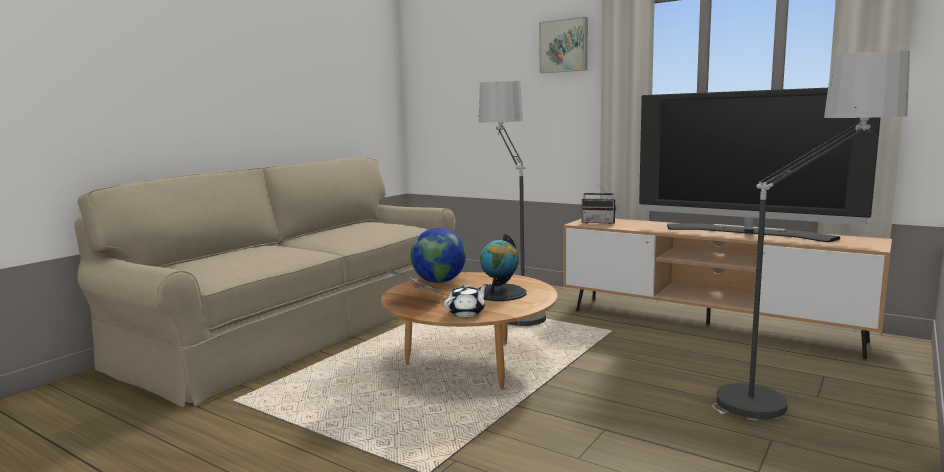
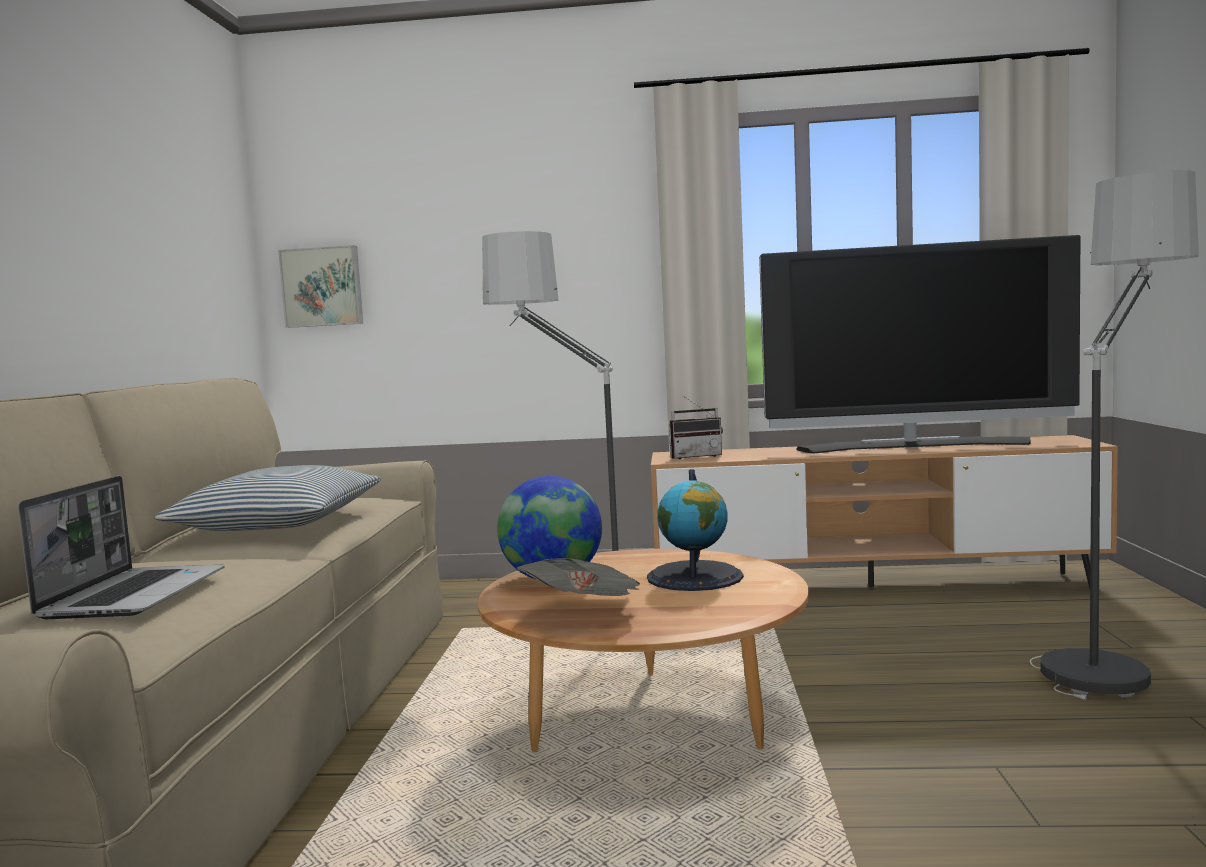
camera: 30 degrees left, 5 degrees down
white teapot [444,284,487,317] -> none
picture [539,17,588,73] -> picture moved to [278,245,363,328]
none -> laptop [18,476,225,619]
none -> pillow [155,465,381,531]

